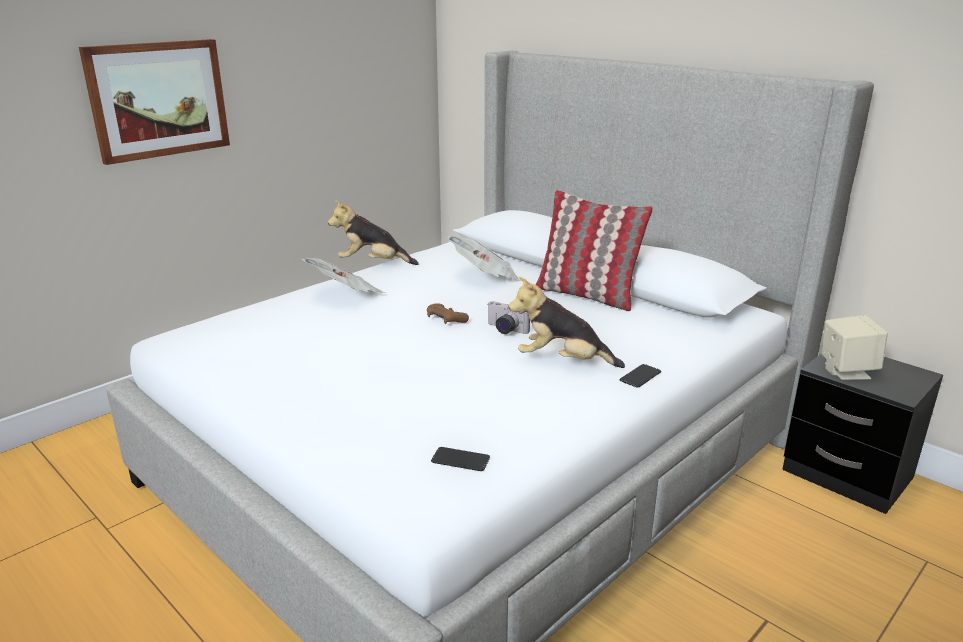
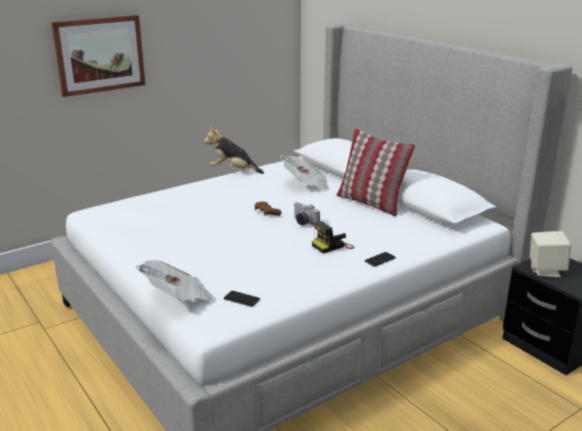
camera: 10 degrees right, 0 degrees up
newspaper [301,258,386,293] -> newspaper moved to [136,260,216,302]
plush toy [509,277,625,368] -> camera [312,221,354,253]

